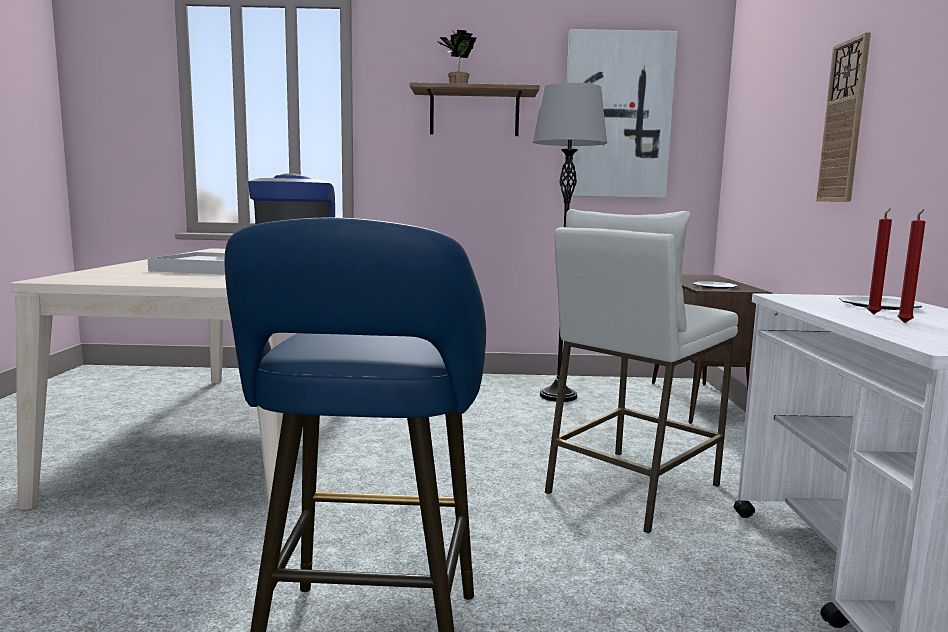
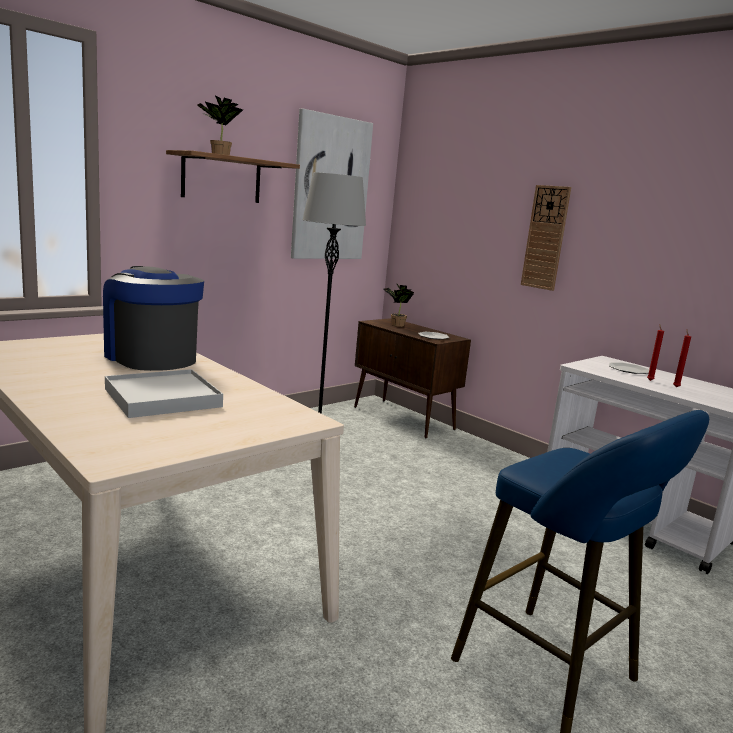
camera: 45 degrees left, 5 degrees up
white stool [545,209,738,533] -> none
none -> potted plant [383,284,414,327]

